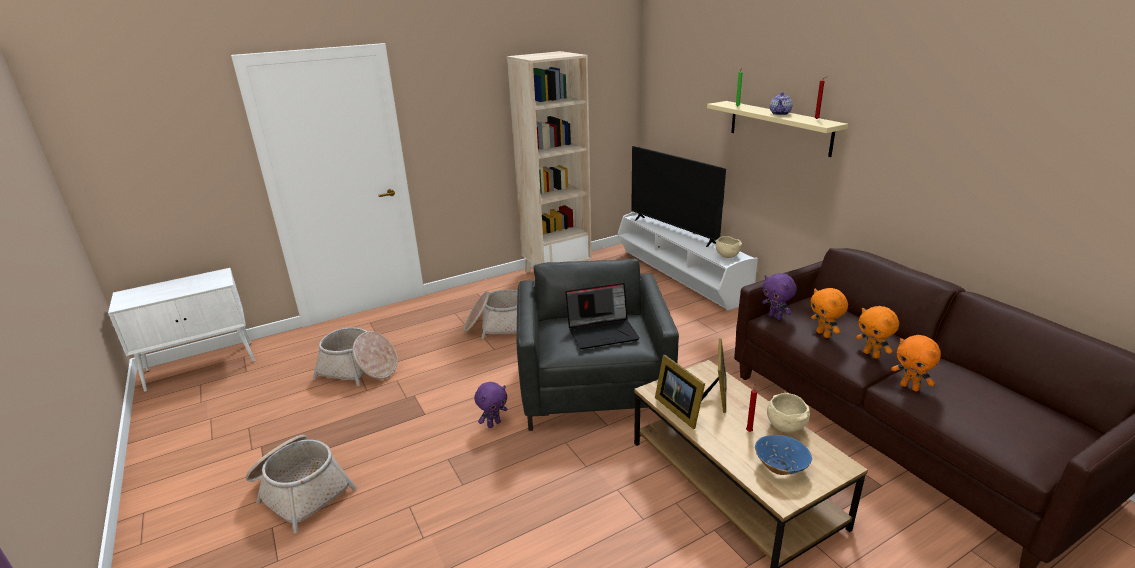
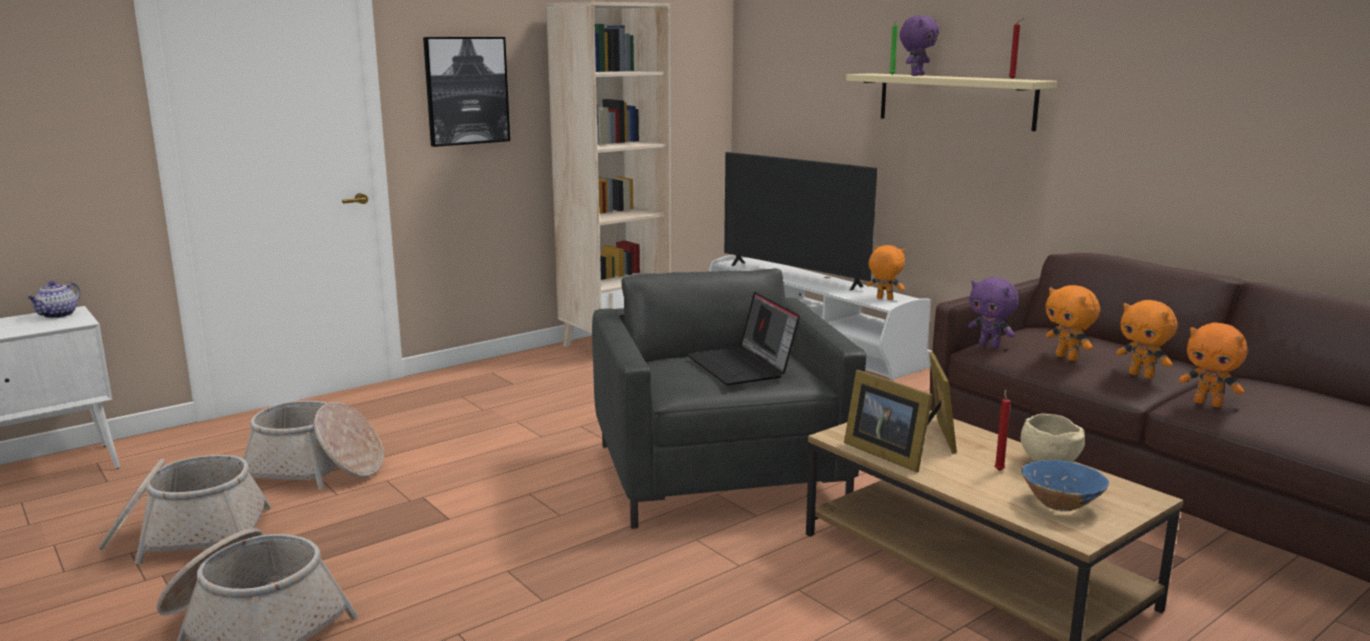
camera: 10 degrees left, 10 degrees down
basket [464,290,518,339] -> basket moved to [98,455,272,564]
purple plush toy [474,382,507,428] -> purple plush toy moved to [900,15,939,76]
laptop [565,283,640,349] -> laptop turned 90 degrees clockwise [687,292,800,385]
beige bowl [716,236,742,258] -> orange plush toy [867,245,905,300]
teapot [770,92,793,115] -> teapot moved to [27,281,80,318]
none -> picture [423,37,510,147]

